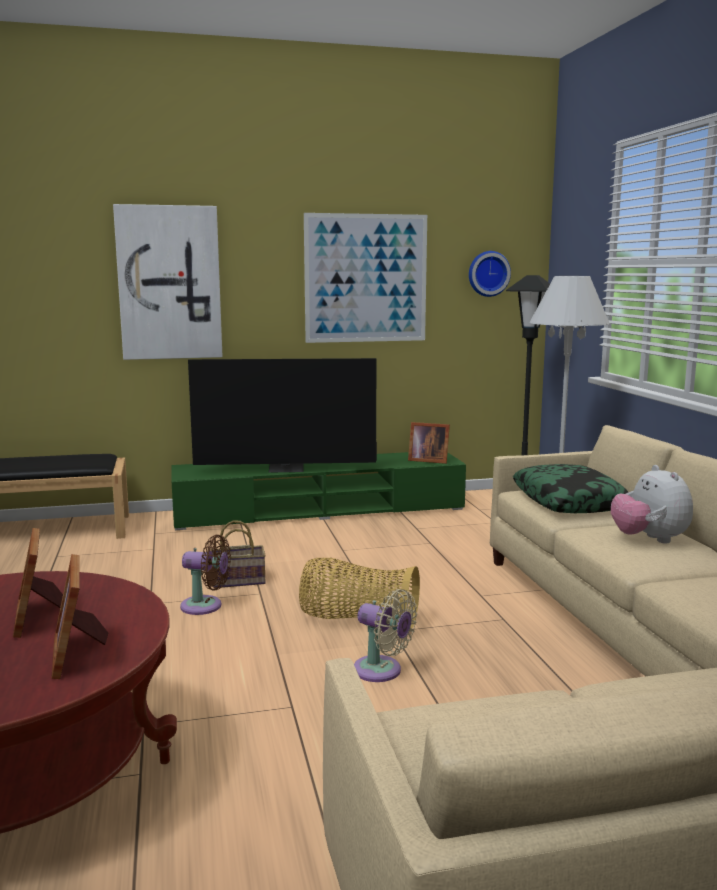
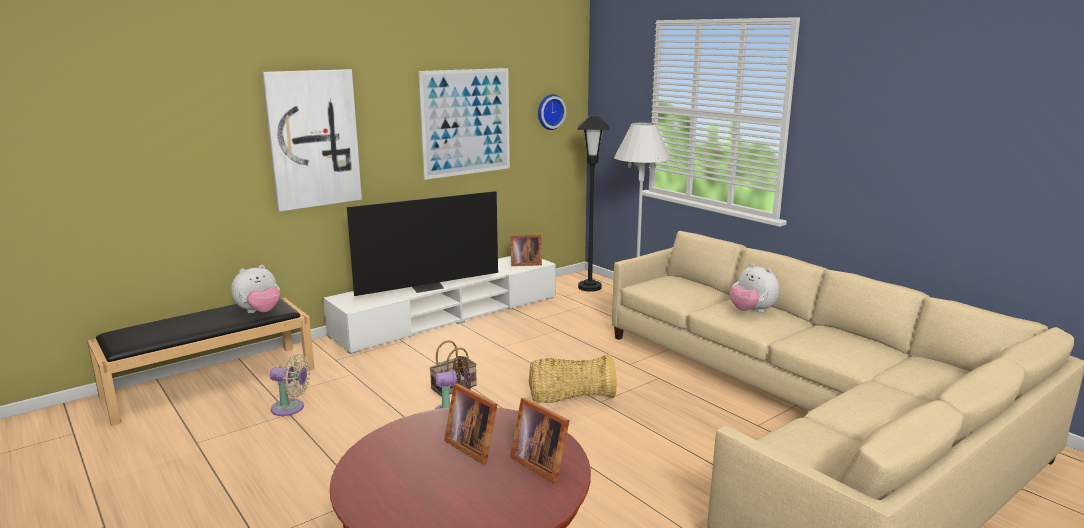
camera: 25 degrees left, 5 degrees up
green tv stand [171,452,466,530] -> white tv stand [323,256,556,354]
beige fan [354,589,417,682] -> beige fan moved to [270,354,310,416]
pillow [513,464,628,513] -> none
none -> plush toy [231,265,280,313]

